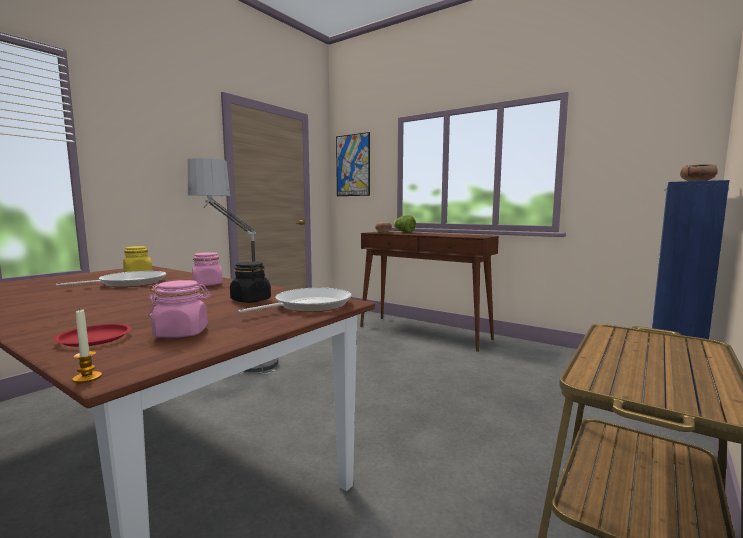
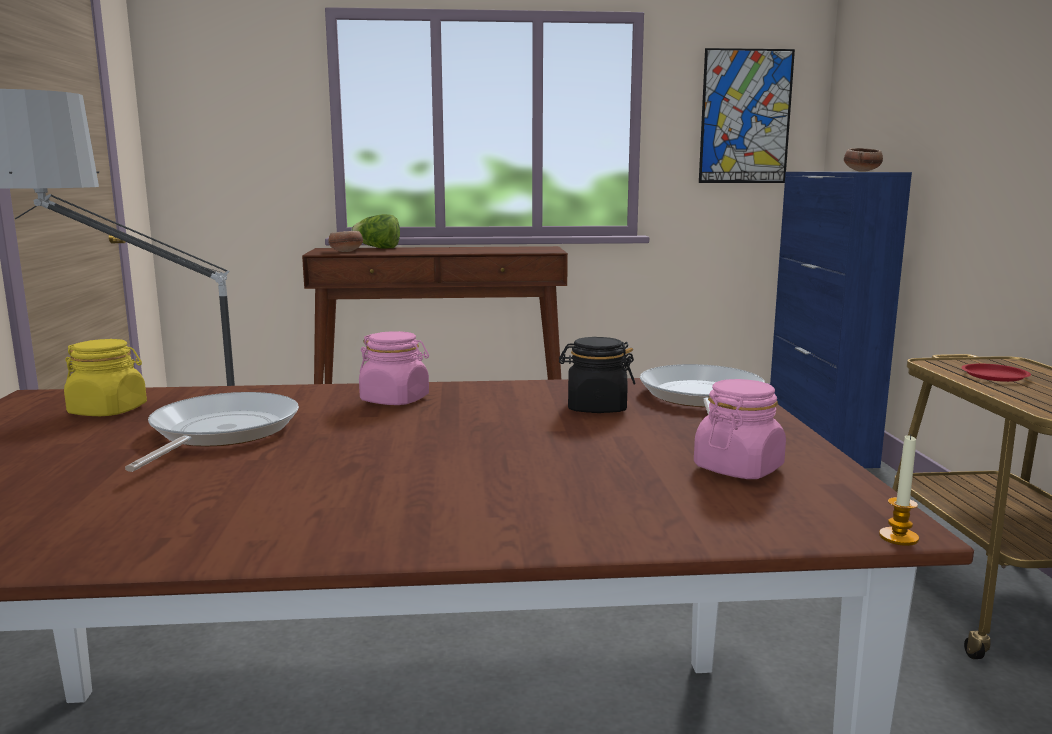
camera: 40 degrees left, 5 degrees up
red plate [53,324,132,347] -> red plate moved to [961,364,1031,382]
picture [336,132,370,196] -> picture moved to [699,48,795,183]

